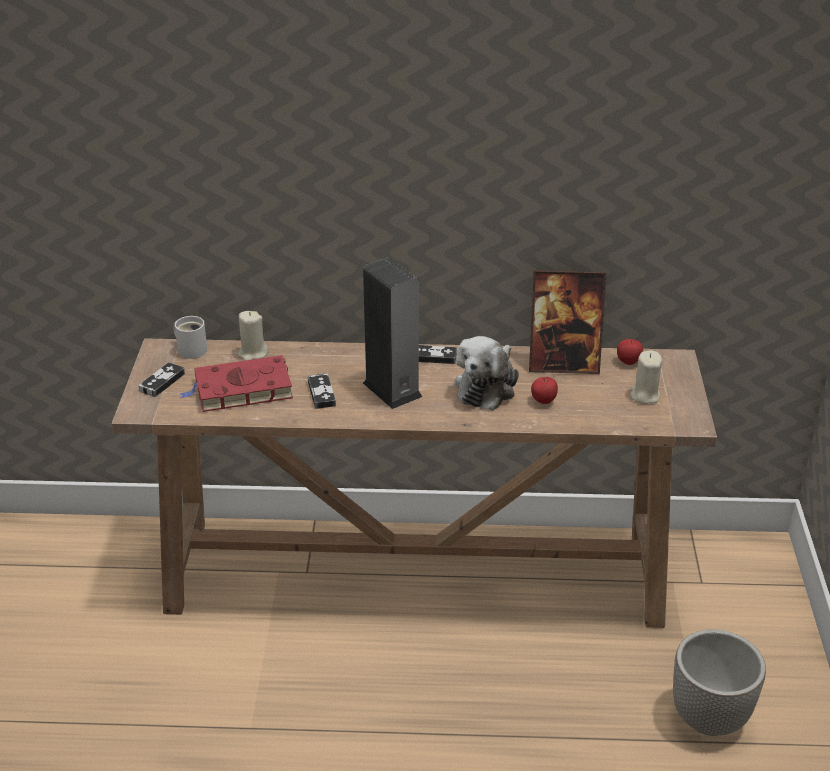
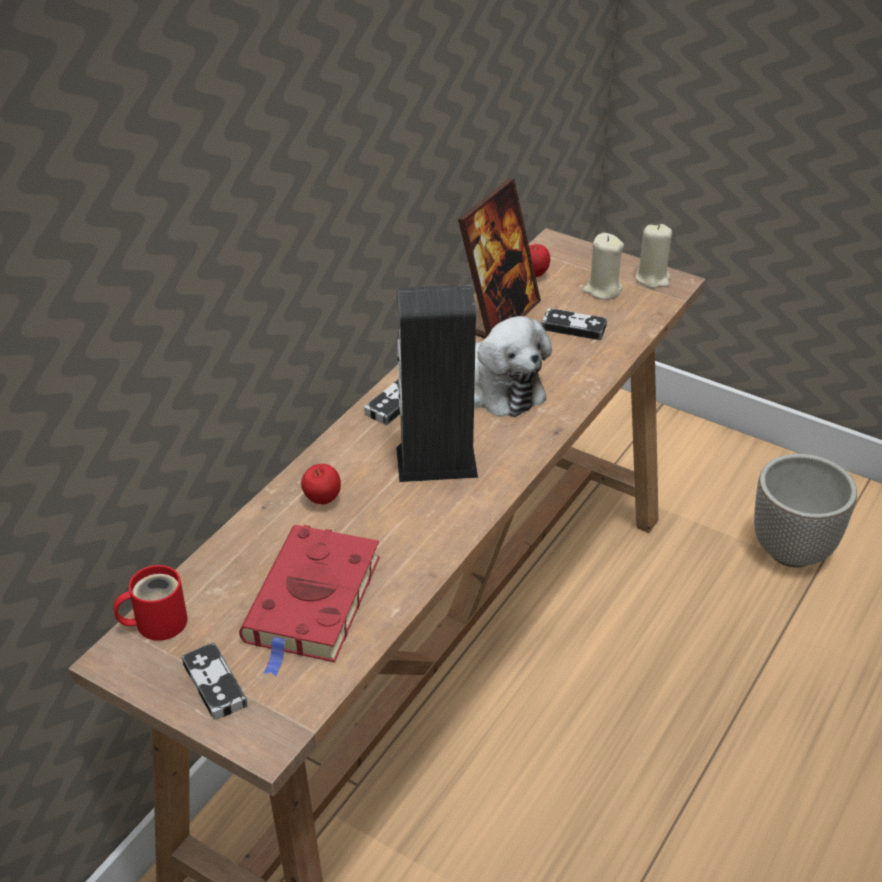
camera: 60 degrees left, 5 degrees up
white mug [173,316,207,359] -> red mug [113,565,188,641]
beige candle [238,311,269,361] -> beige candle moved to [635,224,672,288]
game controller [308,374,336,409] -> game controller moved to [541,308,607,340]
apple [531,377,558,404] -> apple moved to [301,464,341,504]

